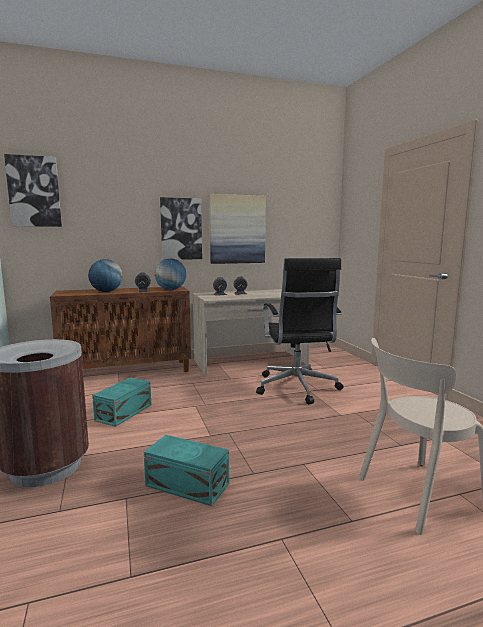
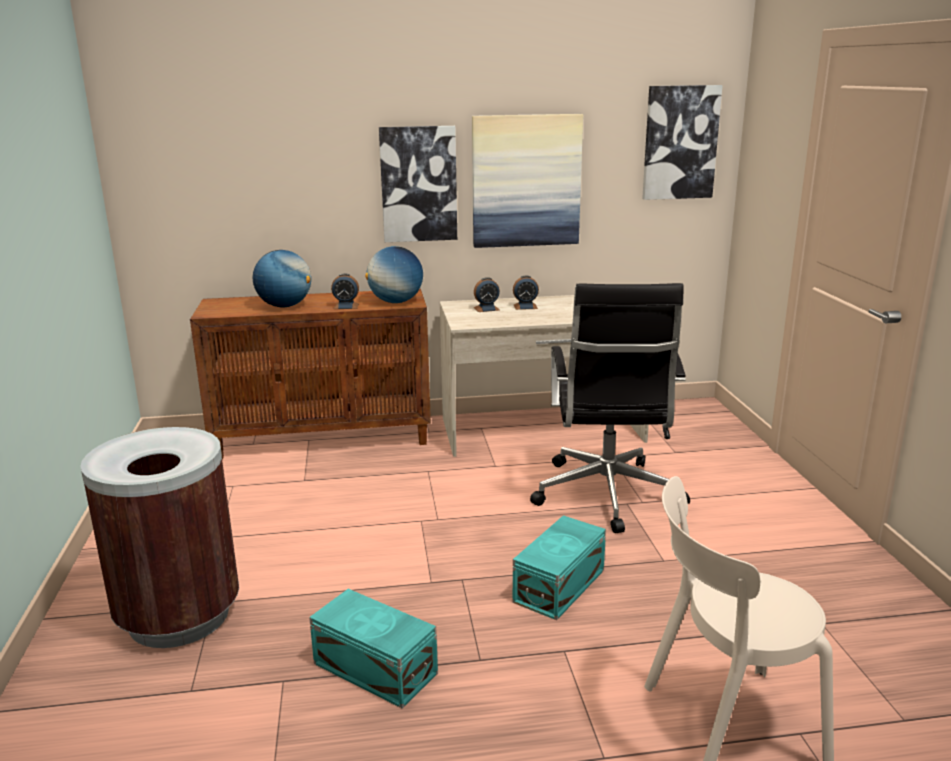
camera: 10 degrees right, 10 degrees up
picture [4,154,62,227] -> picture moved to [642,85,723,200]
turquoise storage box [92,378,151,427] -> turquoise storage box moved to [513,516,606,620]

